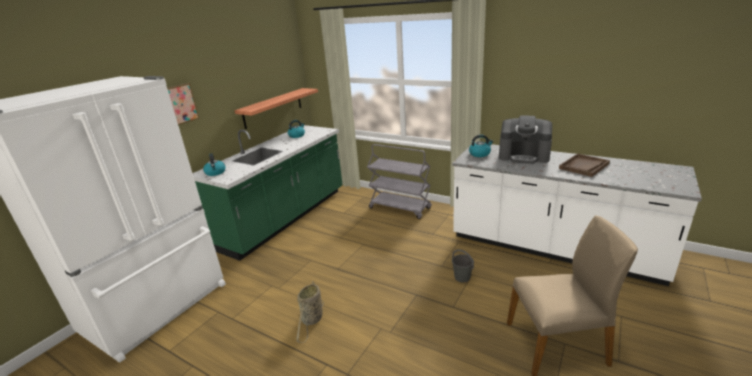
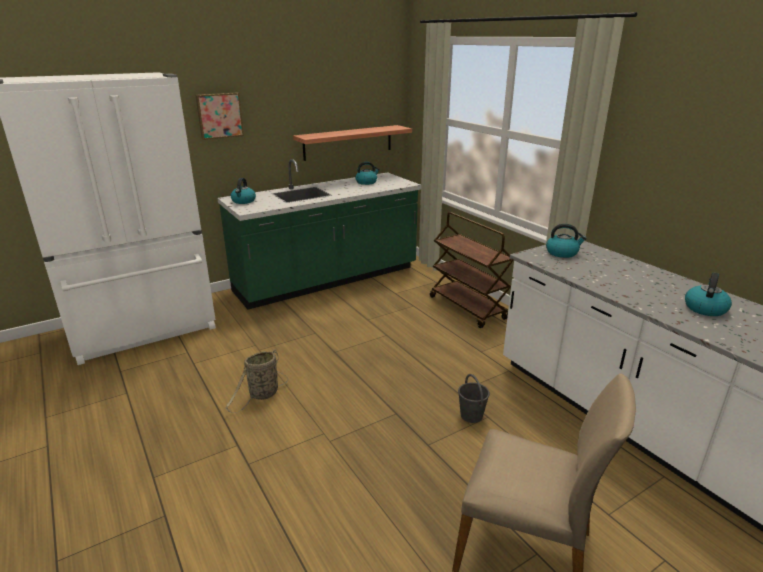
camera: 25 degrees right, 0 degrees up
grey cart [367,144,432,219] -> brown cart [430,212,514,328]
coffee machine [499,115,552,164] -> none
brown tray [559,153,610,177] -> kettle [685,272,732,316]

